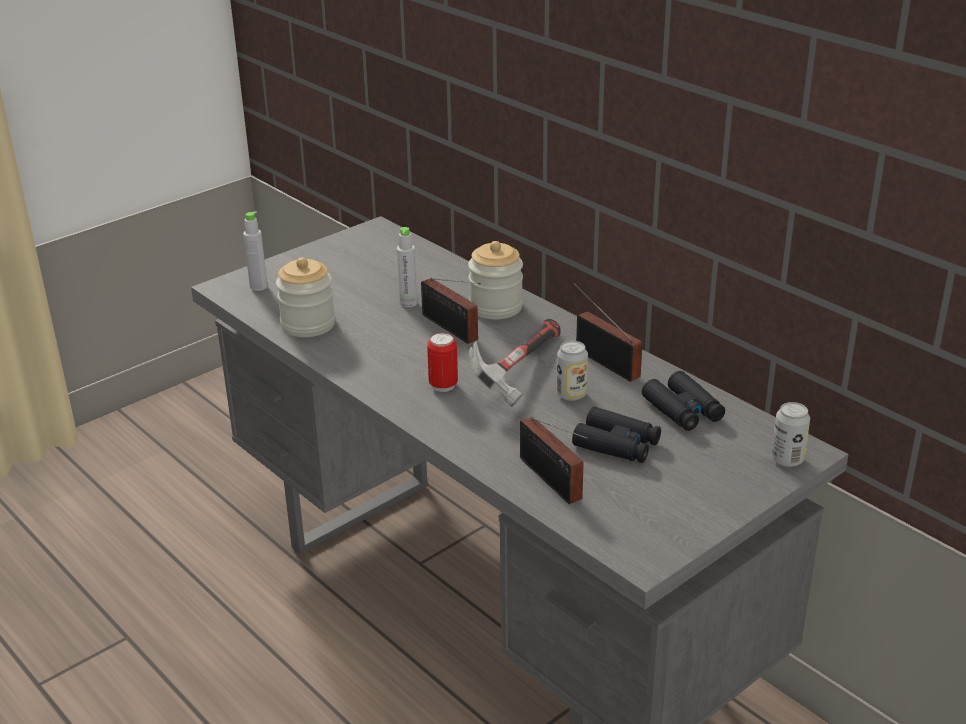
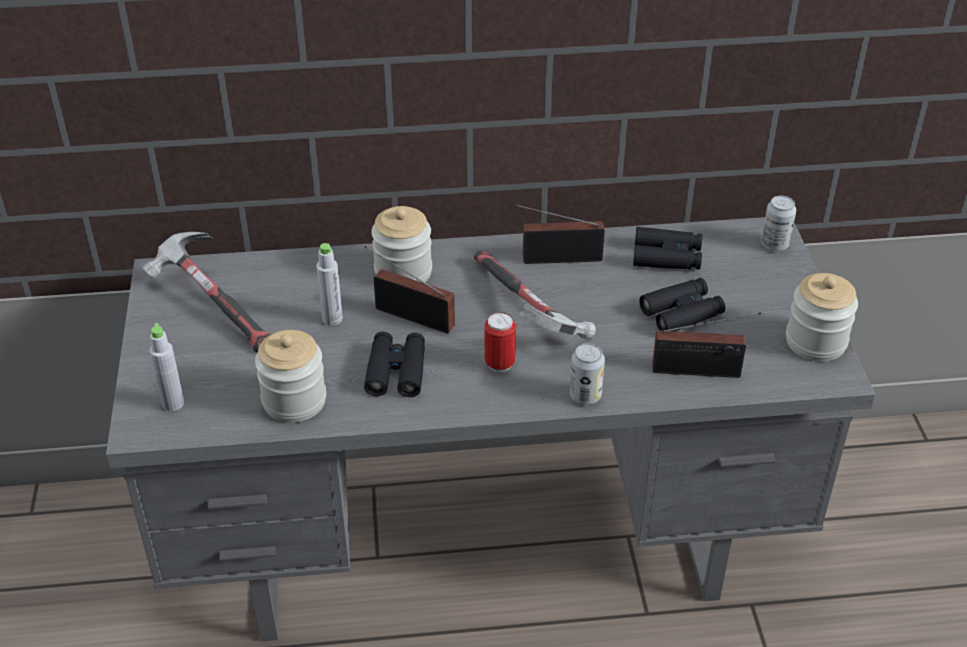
camera: 55 degrees left, 10 degrees up
radio [421,278,481,344] -> radio turned 150 degrees counterclockwise [364,246,455,333]
can [557,341,588,401] -> can moved to [570,343,605,405]
none -> hammer [142,232,271,352]
none -> black binoculars [364,332,425,397]
none -> jar [786,273,858,361]

